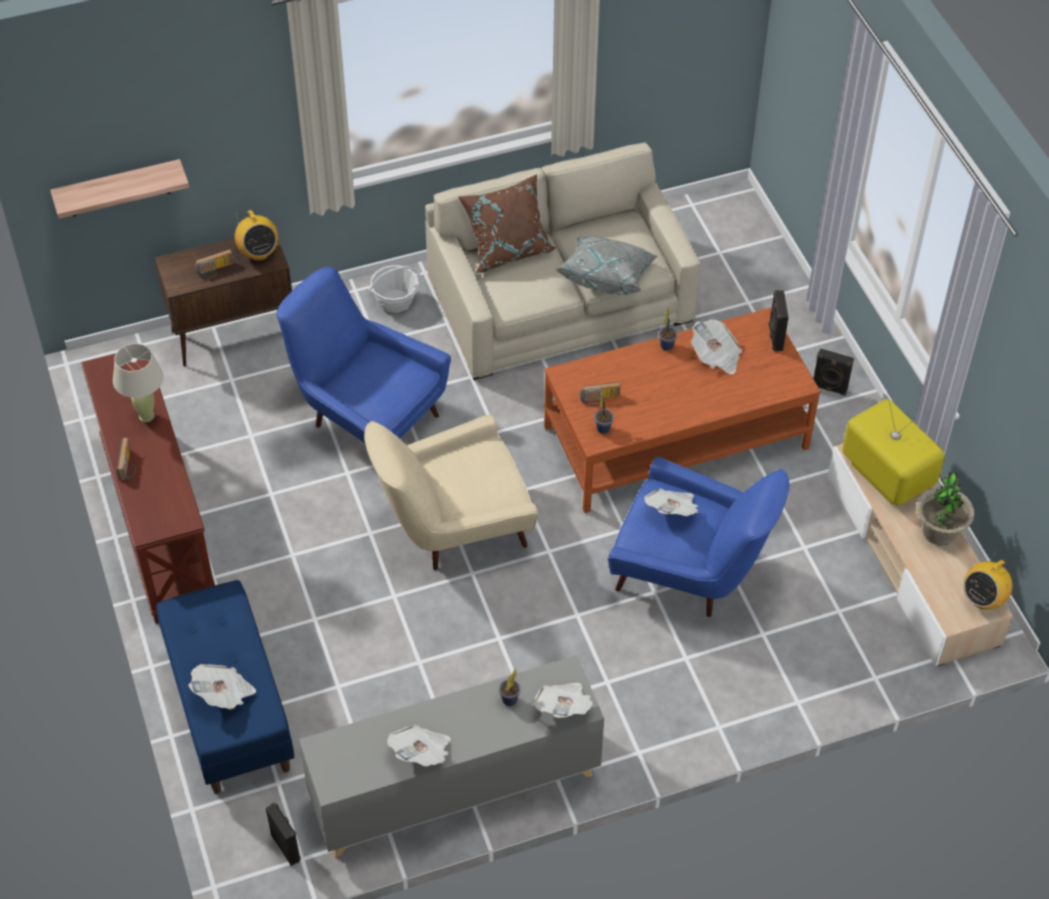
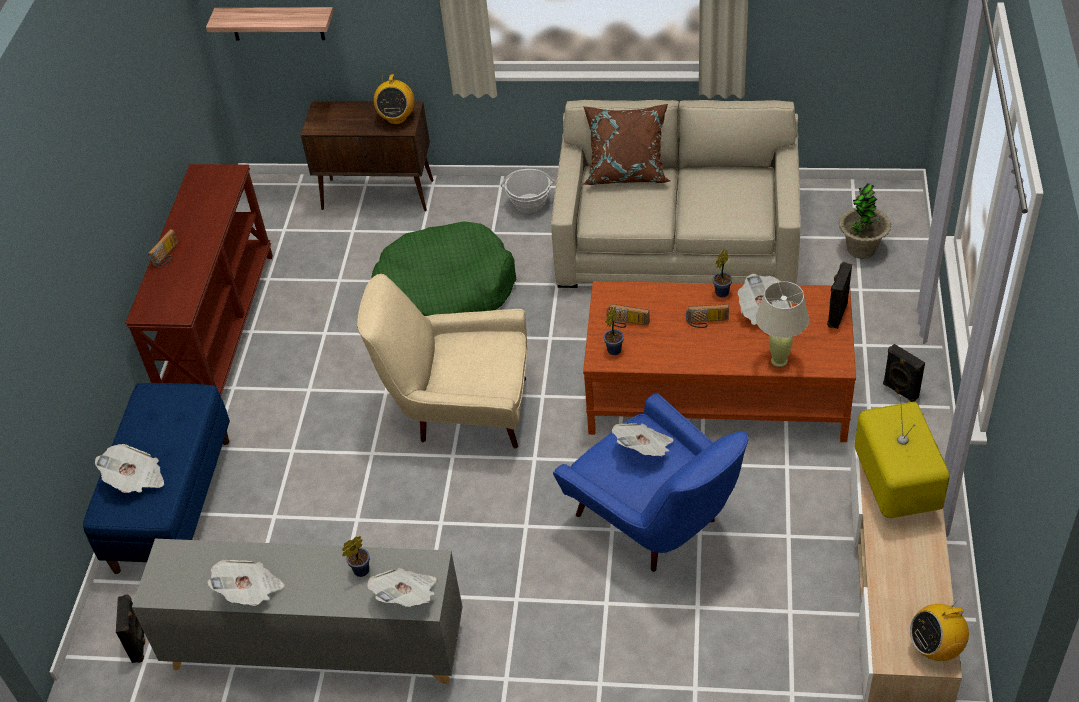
camera: 30 degrees right, 5 degrees down
beige table lamp [113,343,164,422] -> beige table lamp moved to [756,281,809,367]
radio [195,249,234,278] -> radio moved to [686,304,729,328]
blue armchair [277,267,451,443] -> green dog bed [371,221,516,316]
grey pillow [555,237,658,295] -> none
potted plant [917,472,975,545] -> potted plant moved to [839,183,891,259]

